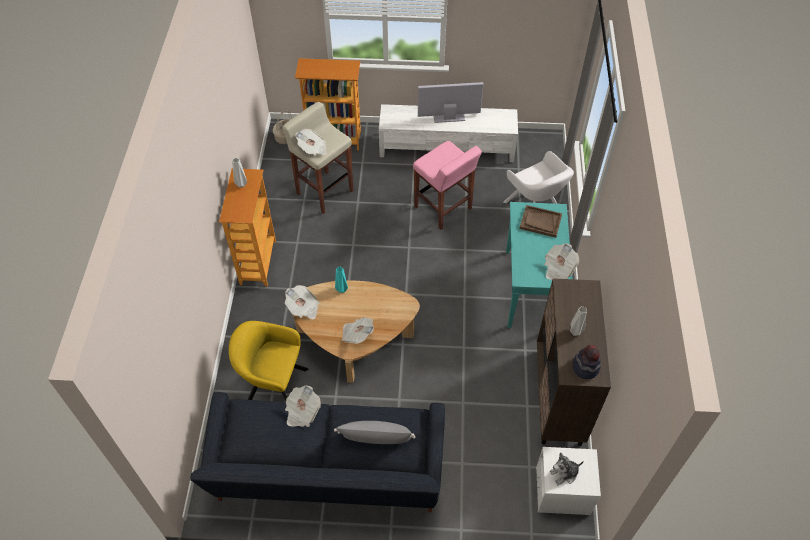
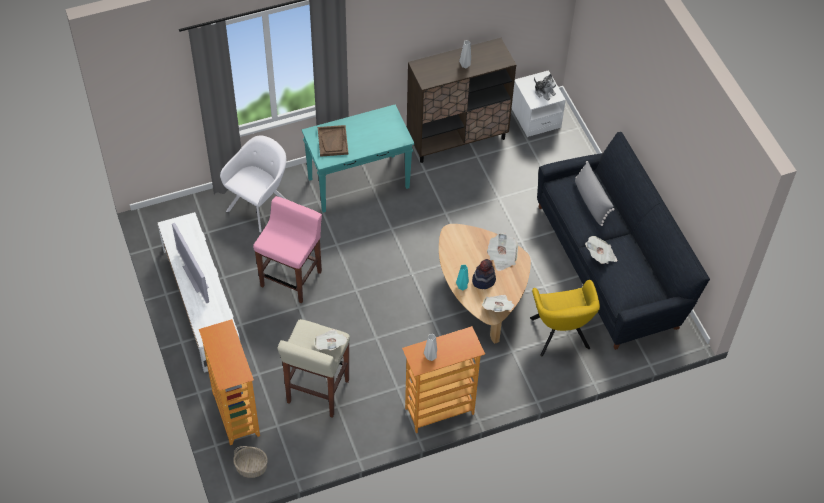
camera: 115 degrees left, 0 degrees up
newspaper [544,243,579,280] -> none
hat [572,345,601,379] -> hat moved to [472,259,496,289]

